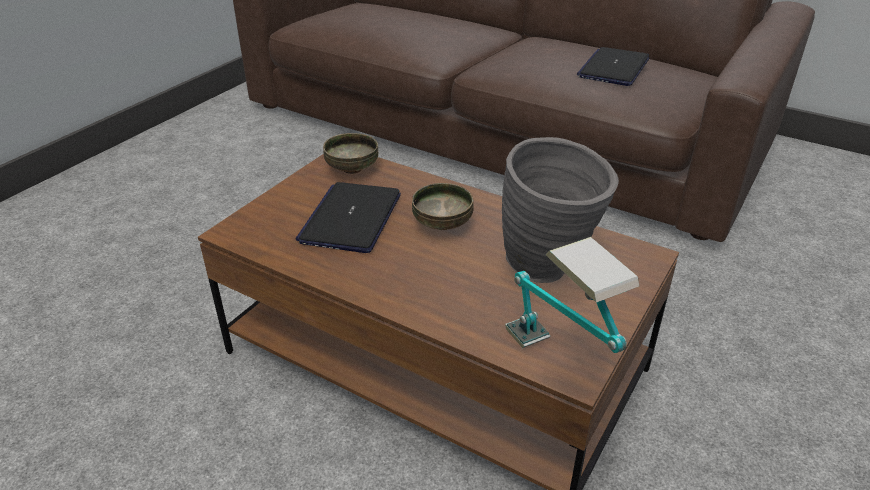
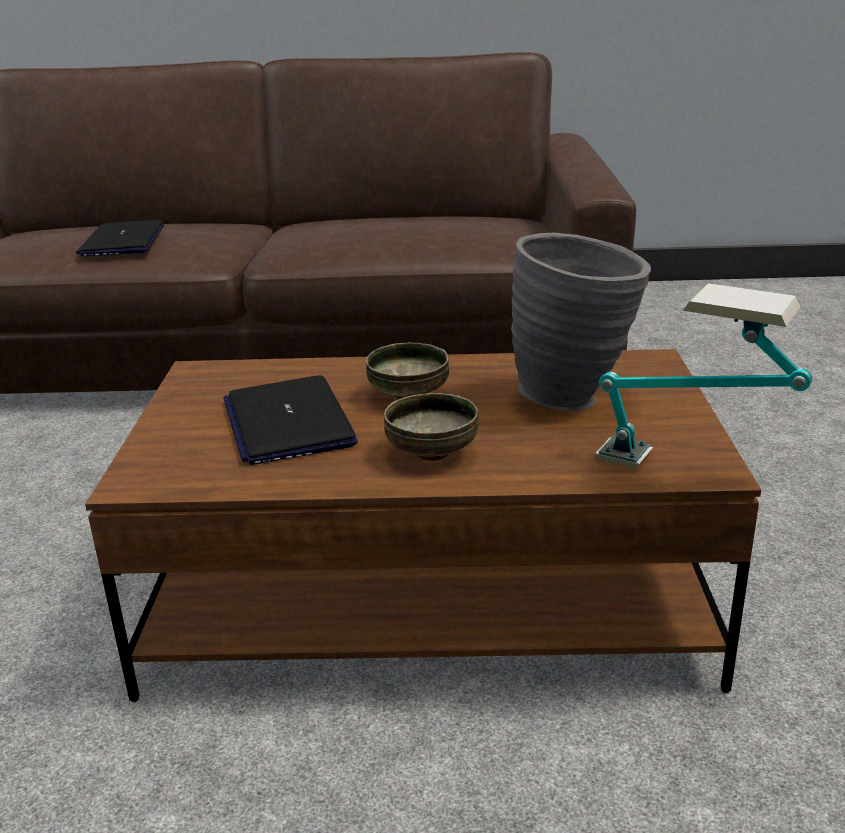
camera: 30 degrees left, 10 degrees down
bowl [323,133,378,174] -> bowl moved to [384,393,479,461]
laptop [577,47,650,86] -> laptop moved to [76,220,164,256]

